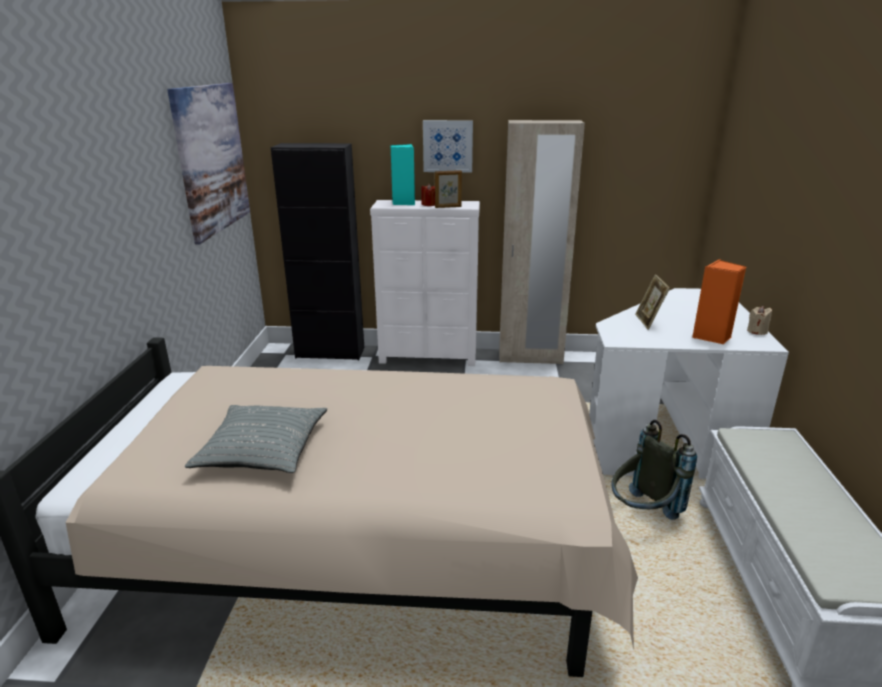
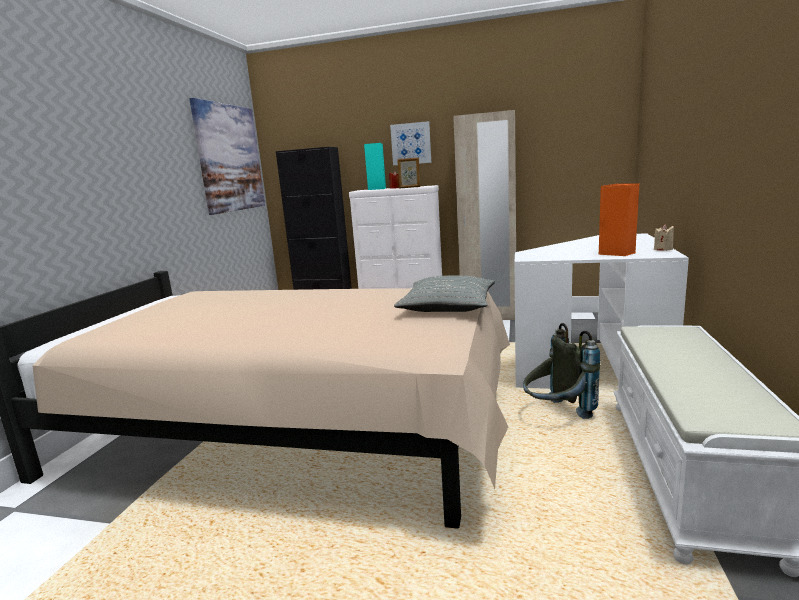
camera: 10 degrees right, 10 degrees down
grey pillow [185,405,327,473] -> grey pillow moved to [394,275,495,312]
picture frame [635,274,670,330] -> none

